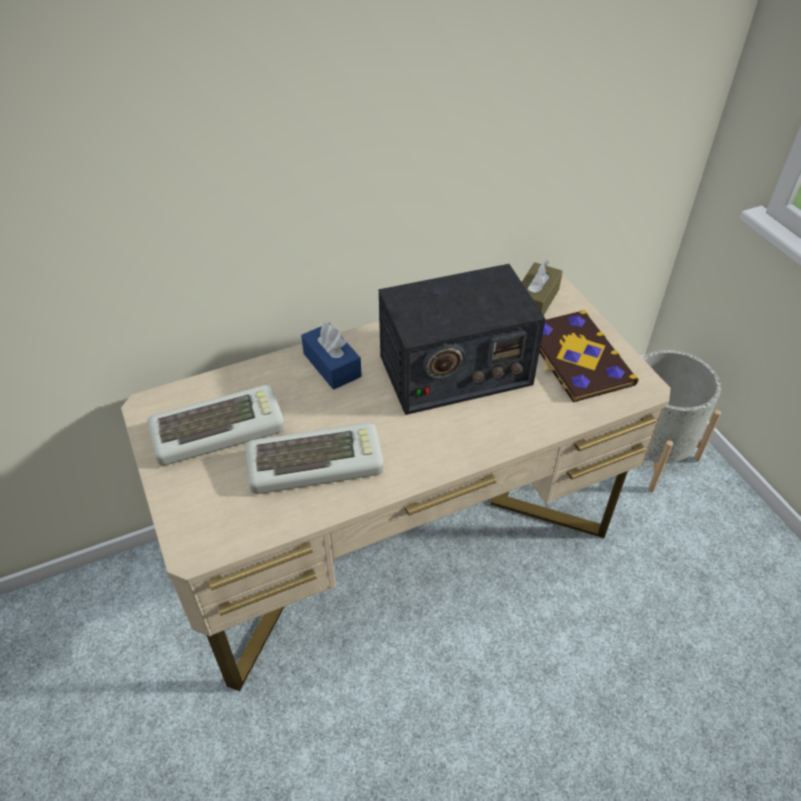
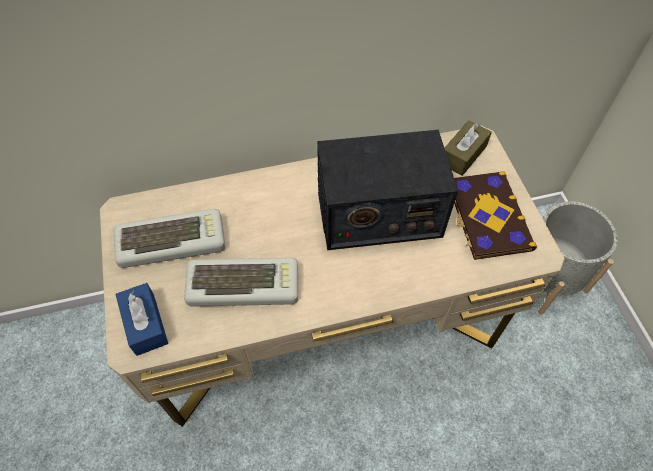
camera: 10 degrees right, 10 degrees up
blue tissue box [301,323,362,390] -> blue tissue box moved to [116,283,168,356]

